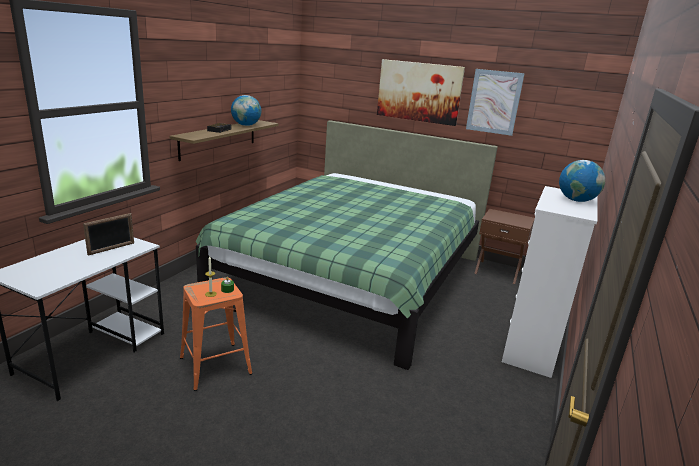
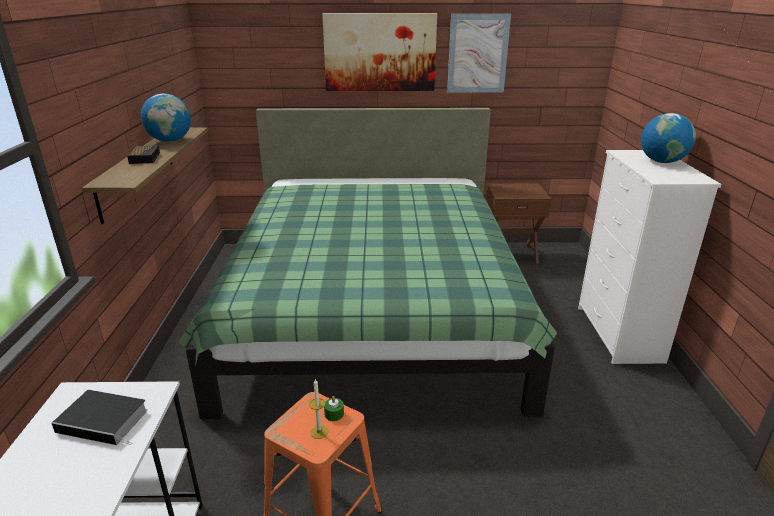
camera: 25 degrees left, 5 degrees up
picture frame [83,213,134,256] -> book [51,390,148,445]

